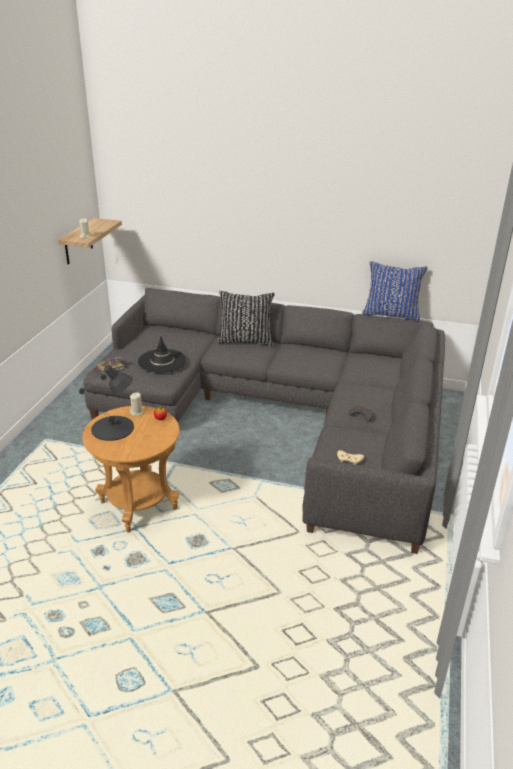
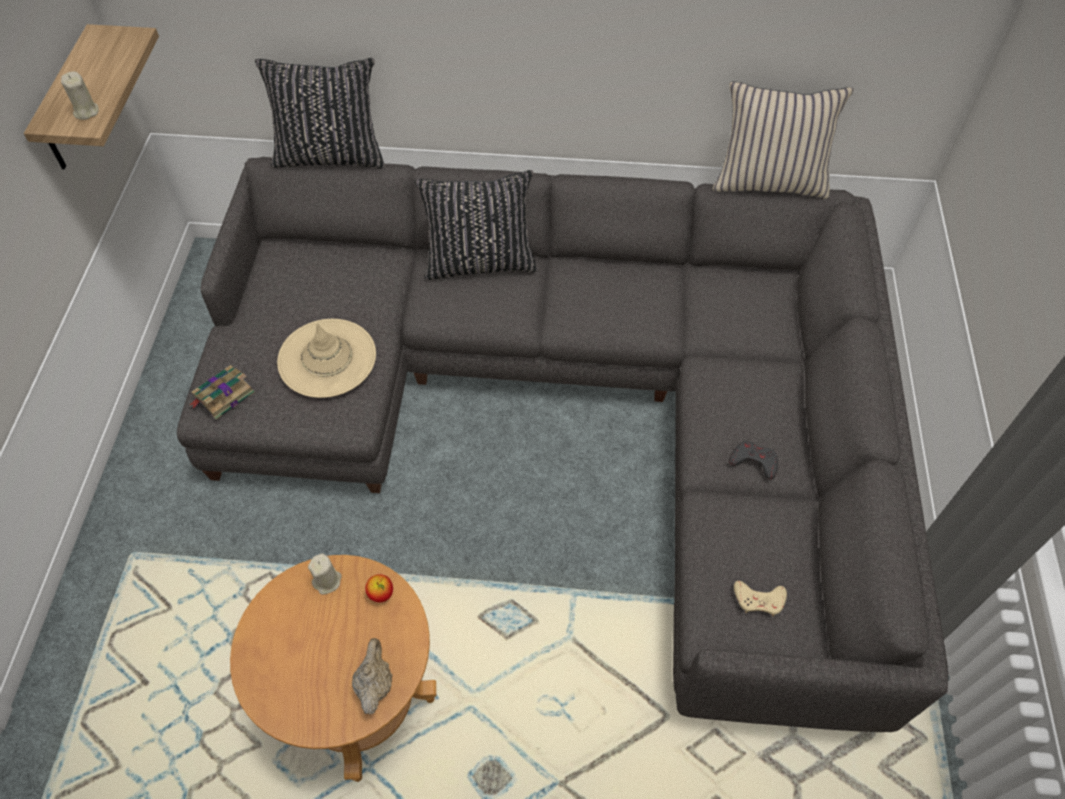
camera: 10 degrees left, 25 degrees up
black table lamp [79,365,134,441] -> none
black hat [138,336,186,373] -> beige hat [277,319,376,398]
blue pillow [362,261,428,322] -> beige pillow [713,82,854,199]
none -> black pillow [255,58,385,169]
none -> beige teapot [352,638,392,715]

